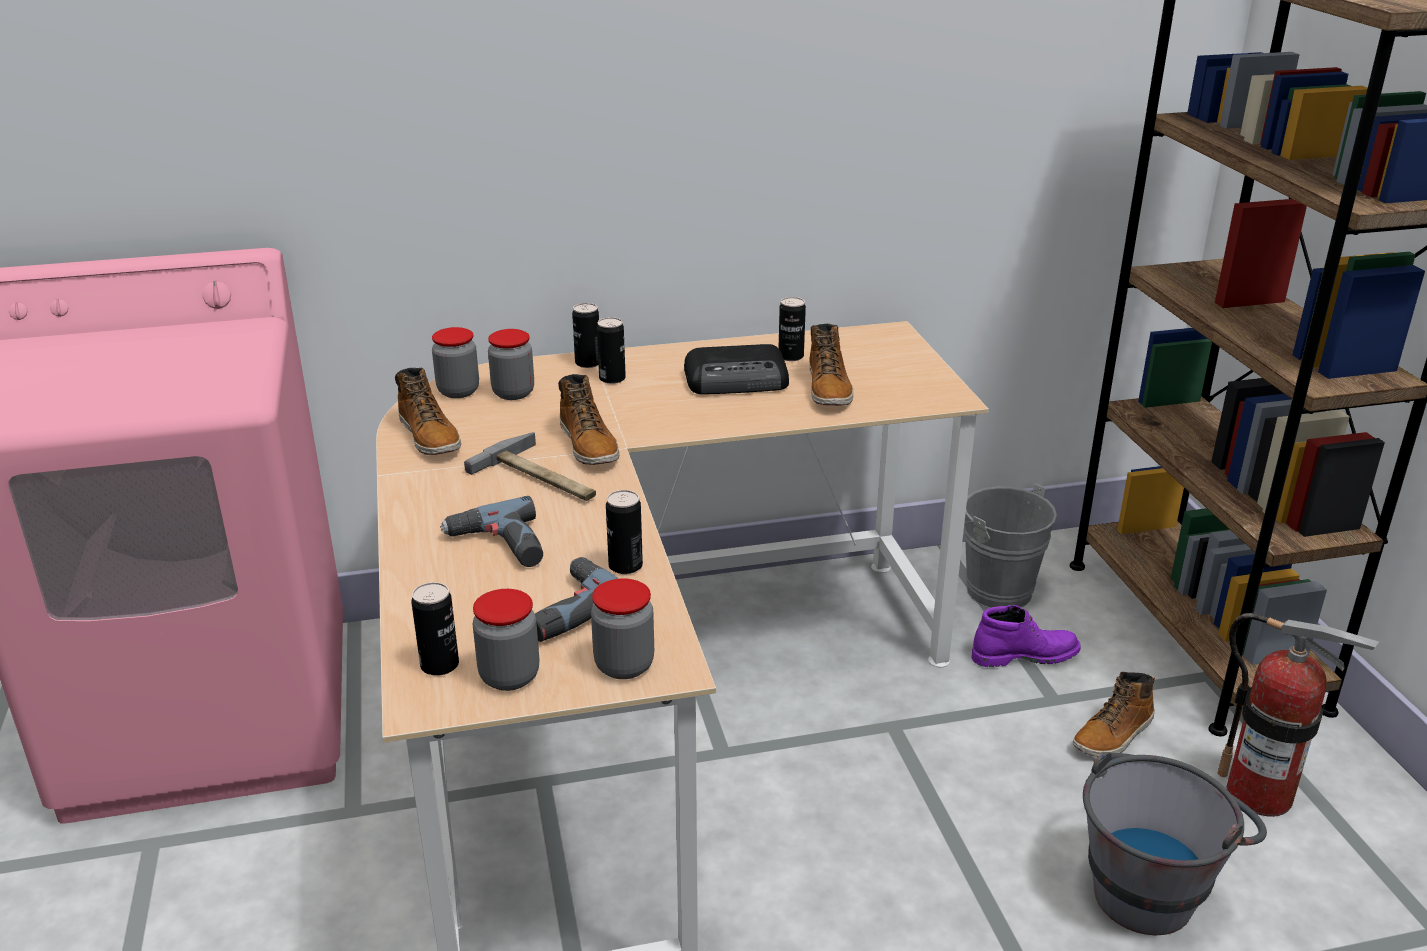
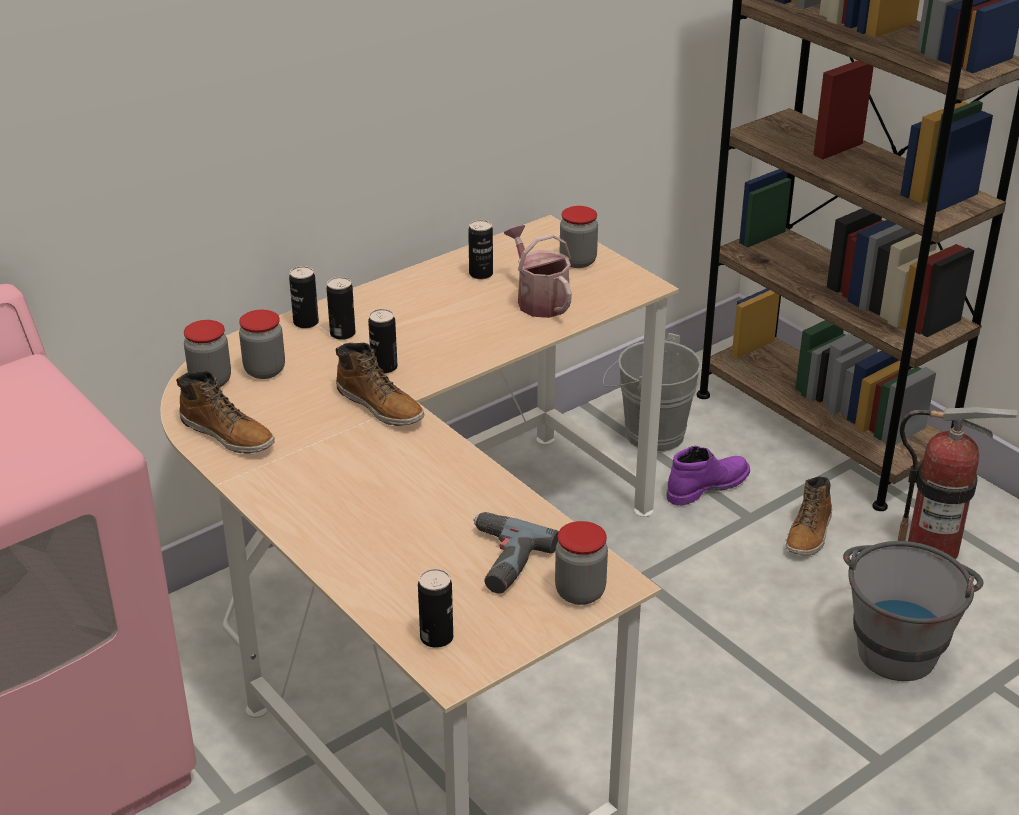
camera: 25 degrees left, 5 degrees up
power drill [440,496,543,567] -> none
hammer [464,432,596,501] -> none
jar [472,589,539,691] -> jar moved to [560,206,598,268]
can [606,490,643,574] -> can moved to [368,309,398,374]
radio [684,344,789,394] -> none
boot [809,324,853,405] -> watering can [504,225,572,318]

